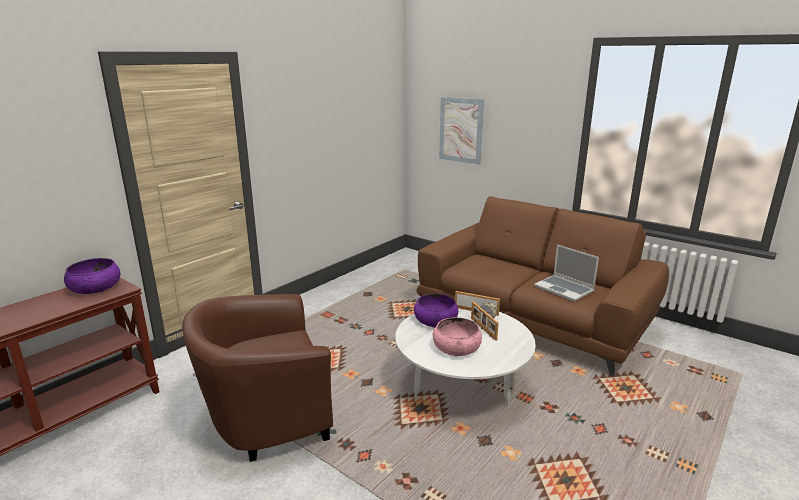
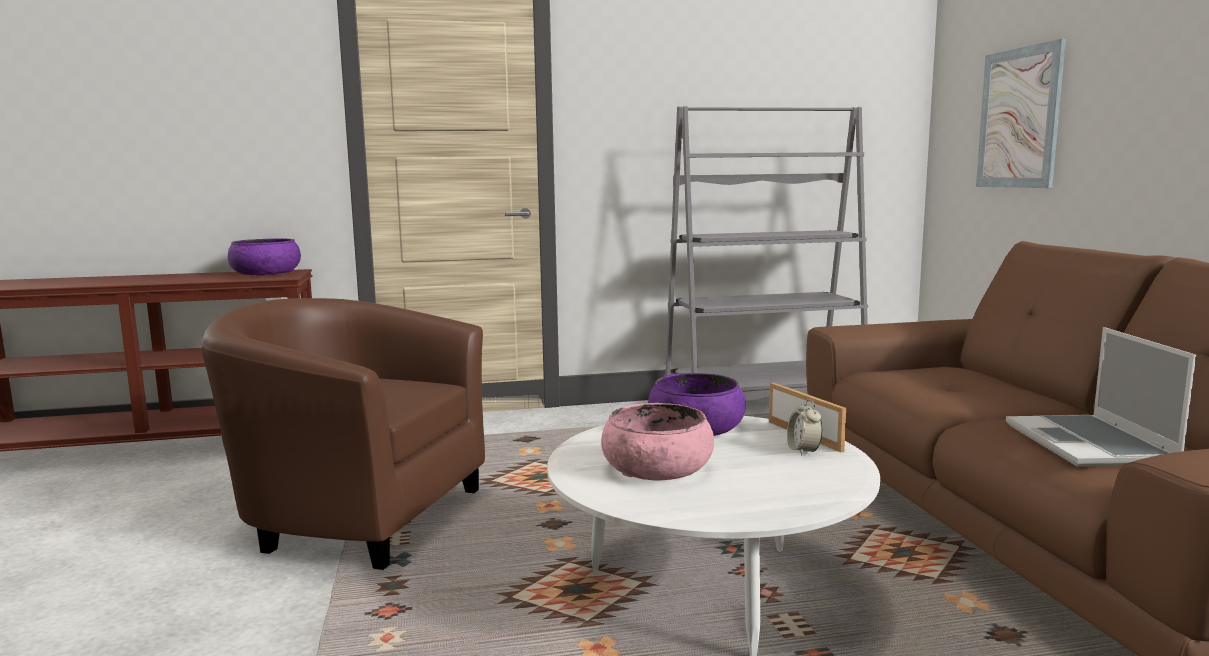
camera: 40 degrees right, 10 degrees down
picture frame [471,302,499,341] -> none
none -> grey bookcase [664,106,868,400]

